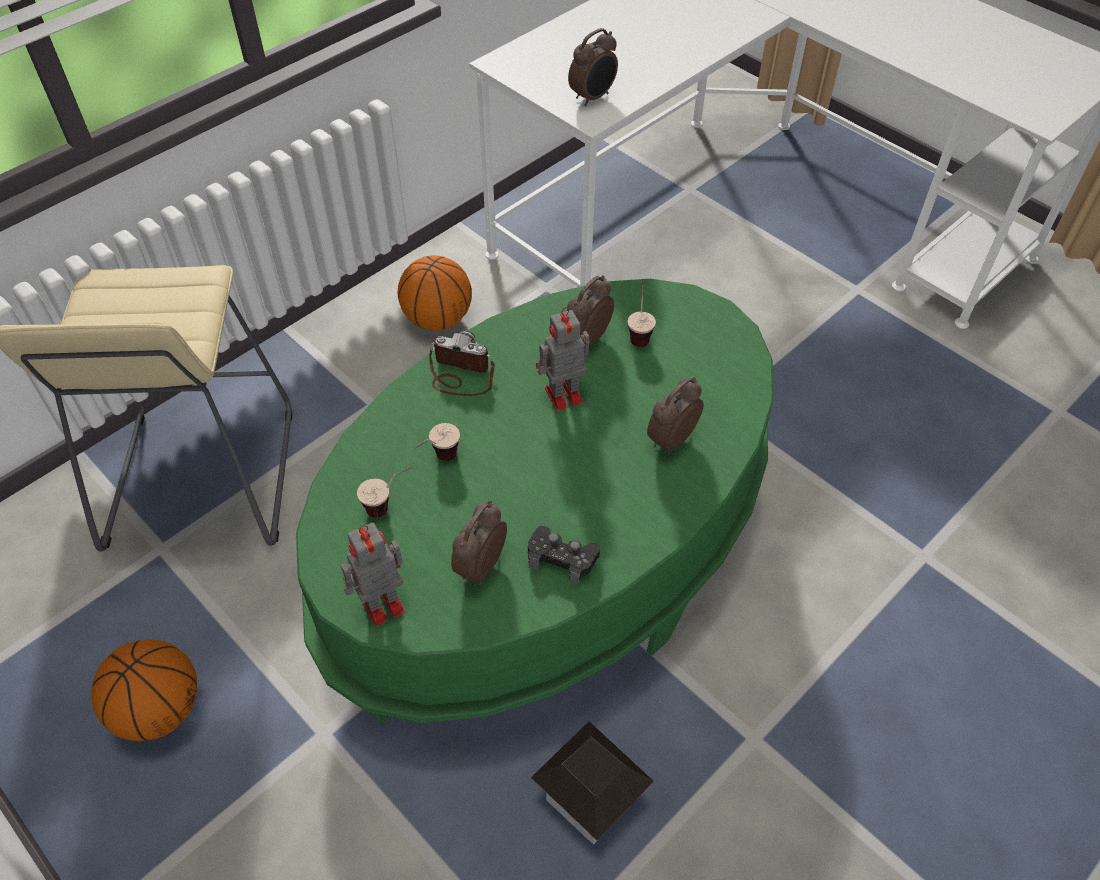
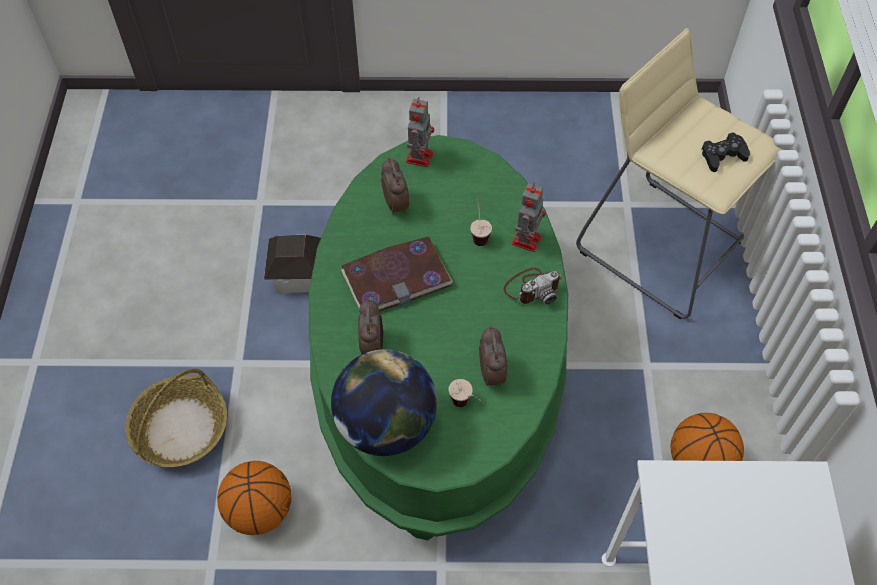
camera: 135 degrees right, 5 degrees up
basketball [91,639,197,741] -> basketball moved to [217,461,292,535]
cup [357,466,413,518] -> none
black game controller [528,526,600,585] -> black game controller moved to [701,132,750,172]
toy robot [536,307,590,411] -> toy robot moved to [512,183,546,252]
alarm clock [568,28,618,106] -> none
none -> basket [126,369,227,467]
none -> globe [331,349,437,456]
none -> book [341,237,453,311]

